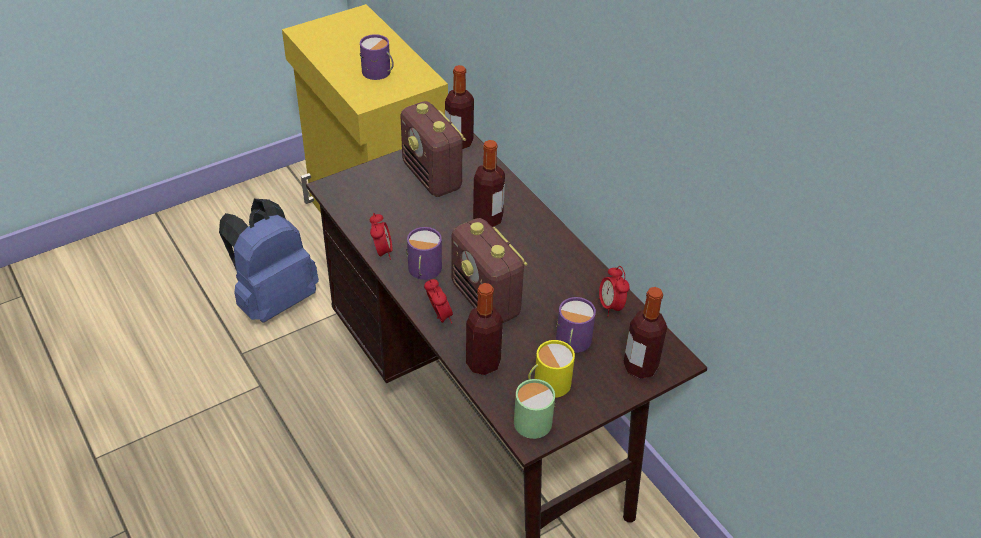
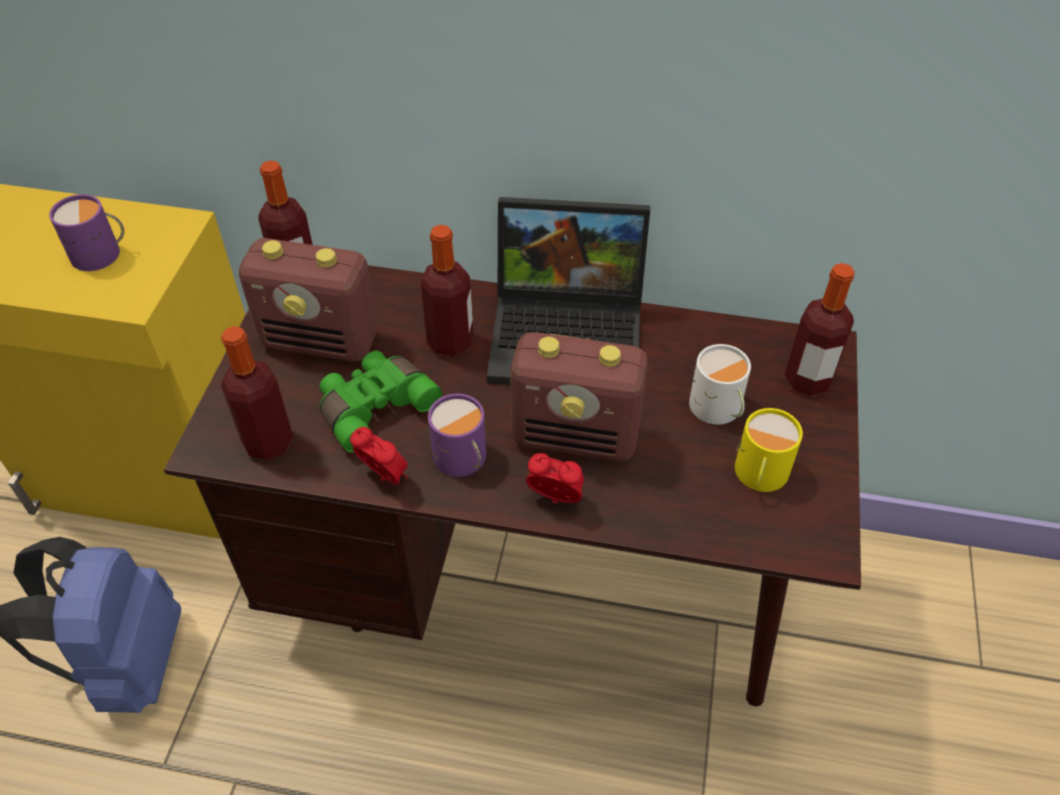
camera: 45 degrees left, 5 degrees up
bottle [466,283,503,375] -> bottle moved to [221,326,293,460]
green mug [514,379,556,439] -> none
purple mug [556,297,596,353] -> white mug [689,344,751,425]
alarm clock [599,266,630,316] -> none
none -> green binoculars [320,351,442,453]
none -> laptop [487,197,650,385]

